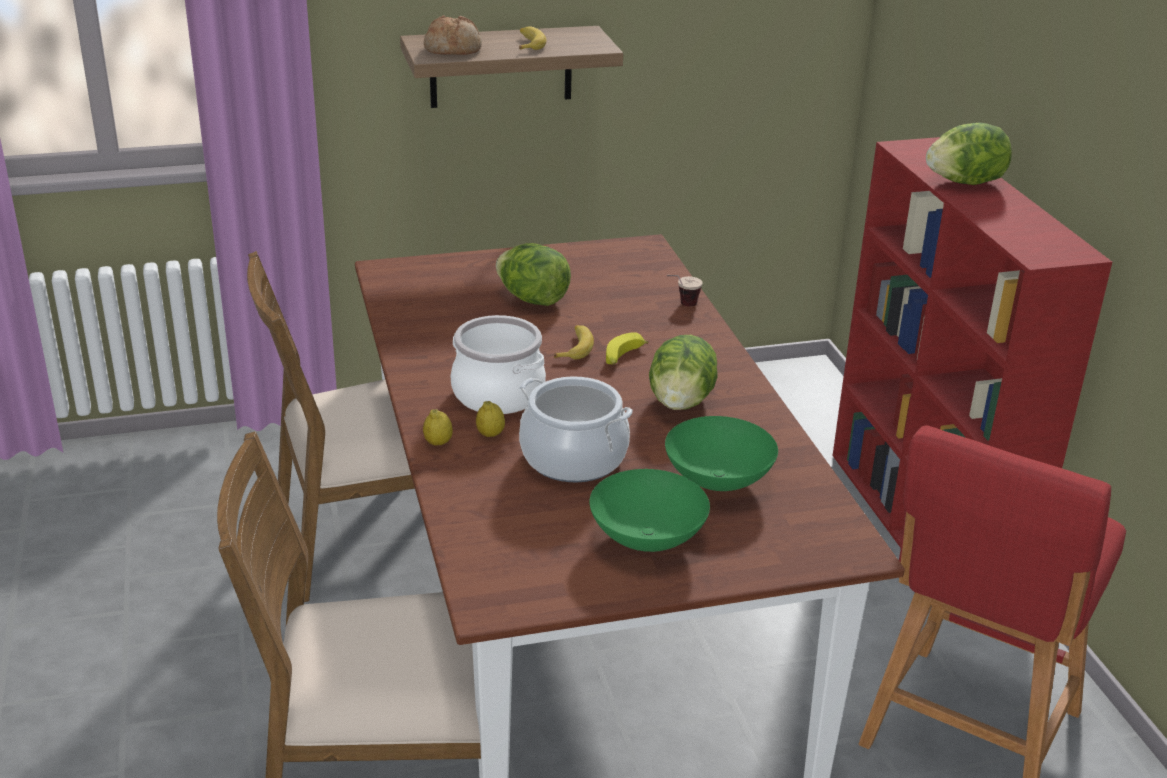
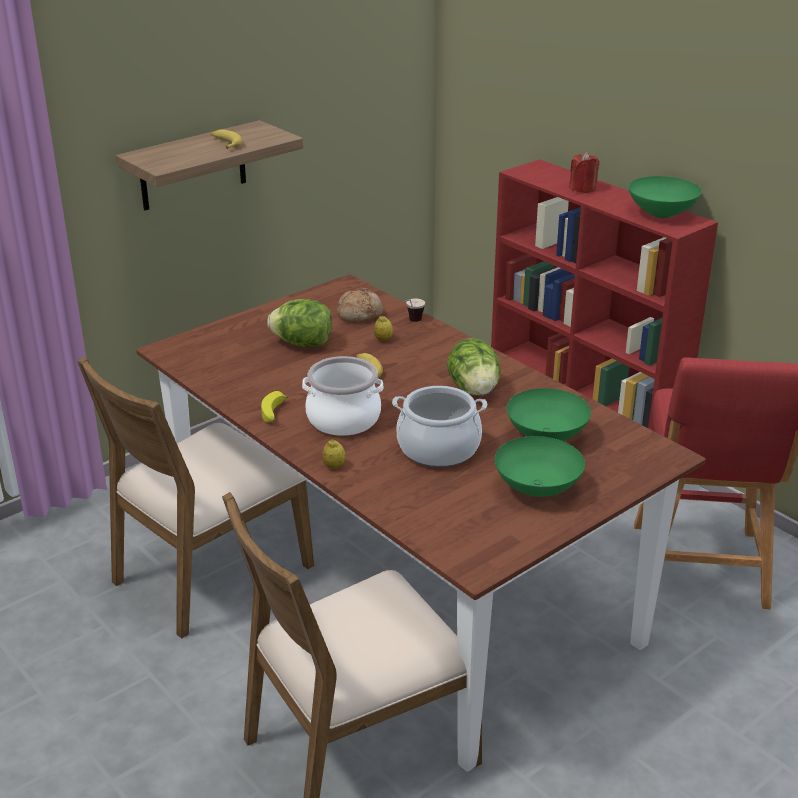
camera: 25 degrees left, 0 degrees up
bread [424,15,482,55] -> bread moved to [337,287,383,323]
lemon [476,401,505,437] -> lemon moved to [374,316,393,341]
banana [606,332,648,365] -> banana moved to [261,391,288,422]
lettuce [926,123,1012,185] -> red candle [569,152,600,193]
none -> green bowl [628,176,701,218]

